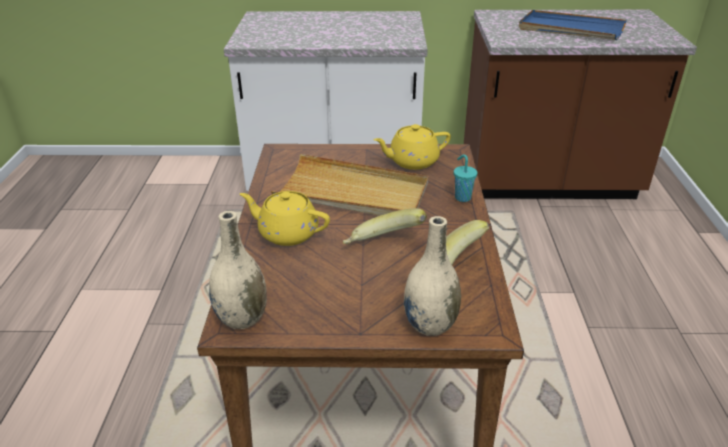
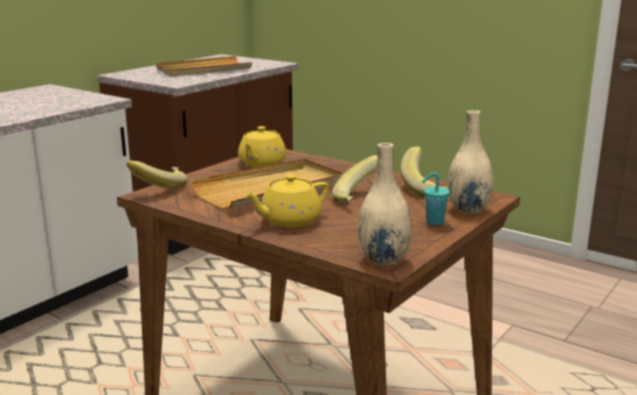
camera: 55 degrees left, 15 degrees down
turquoise cup [454,154,477,202] -> turquoise cup moved to [422,173,450,226]
blue tray [519,10,627,40] -> beige tray [156,56,252,77]
none -> banana [127,160,187,189]

